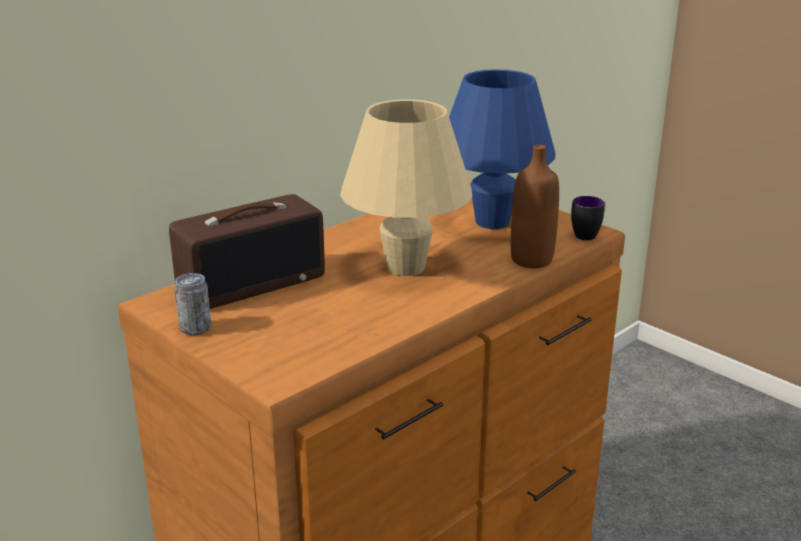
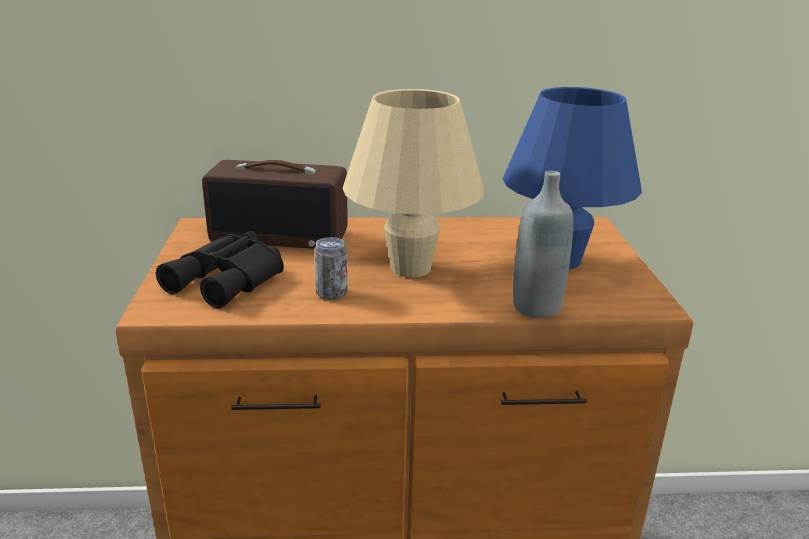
camera: 40 degrees right, 0 degrees up
can [174,273,211,335] -> can moved to [314,237,347,300]
brown bottle [511,145,559,269] -> grey bottle [513,171,574,318]
mug [571,196,606,240] -> none
none -> black binoculars [156,231,284,309]

